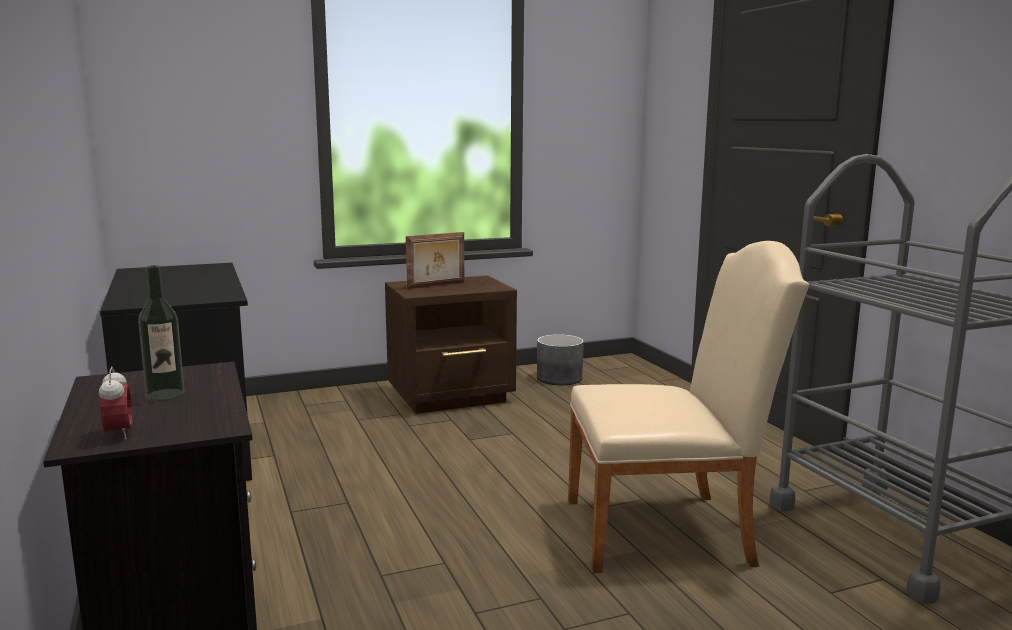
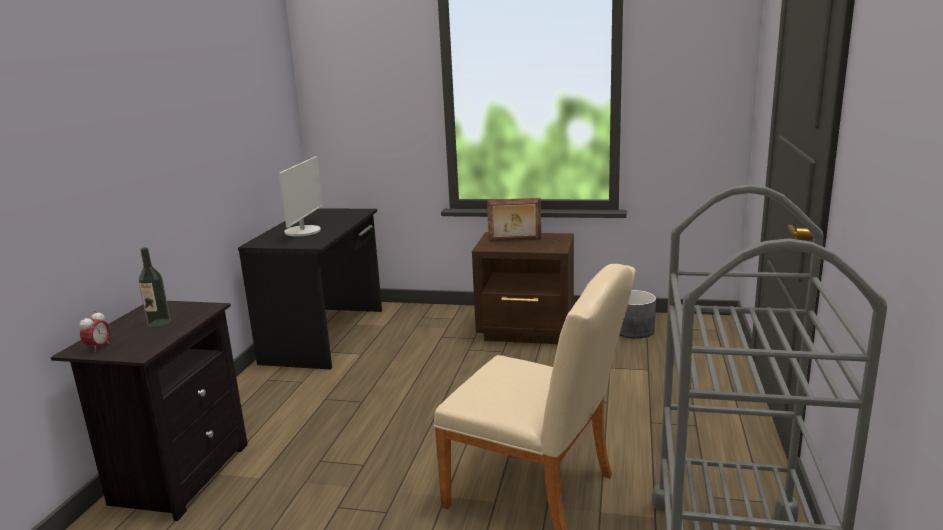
camera: 35 degrees right, 5 degrees up
none -> monitor [279,156,323,236]

